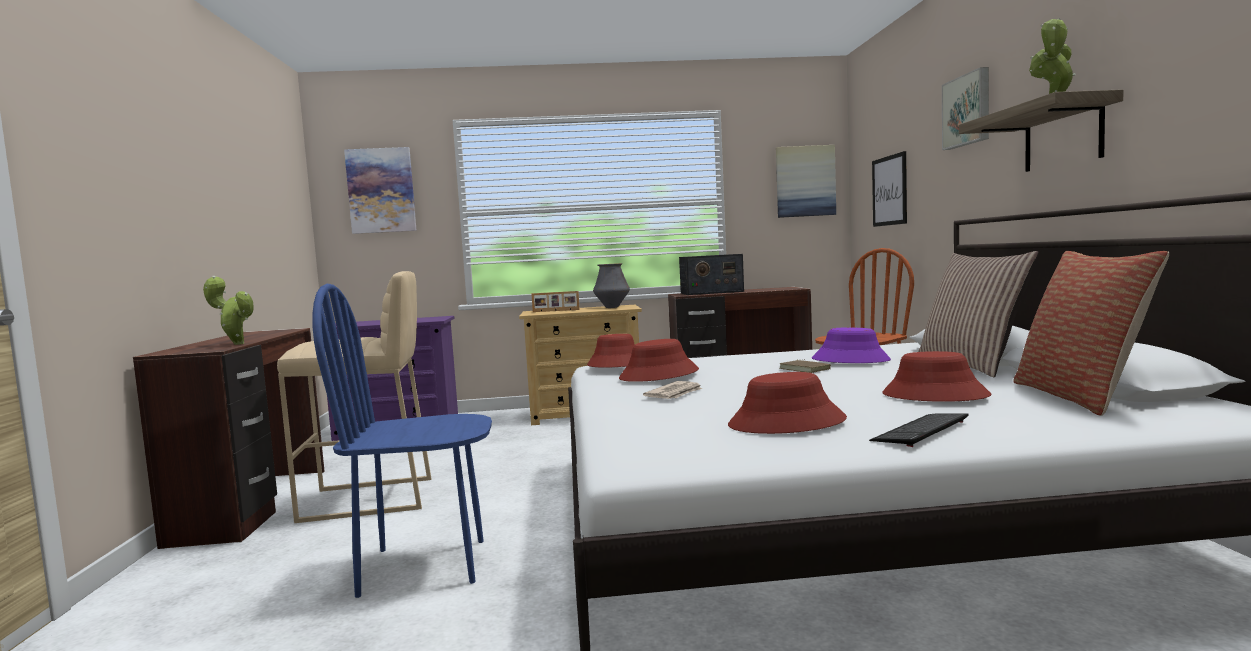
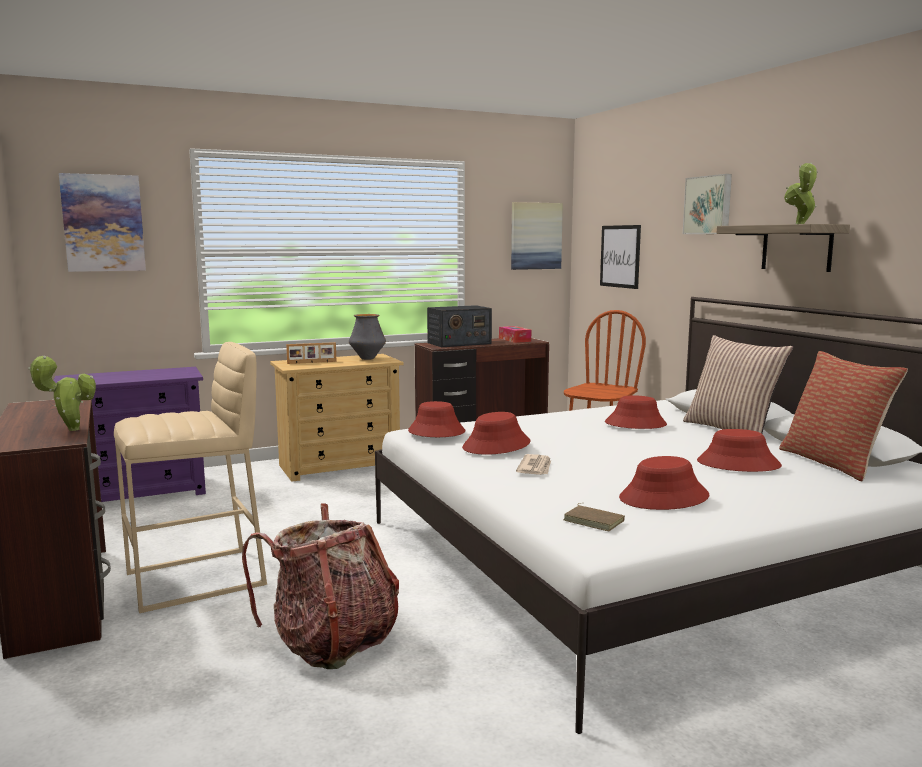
camera: 20 degrees left, 5 degrees up
blue chair [312,284,492,598] -> backpack [242,503,399,669]
brown book [780,359,831,373] -> brown book moved to [563,503,625,531]
purple hat [812,327,891,363] -> red hat [605,395,667,429]
keyboard [869,413,969,447] -> none
none -> tissue box [499,326,531,343]

